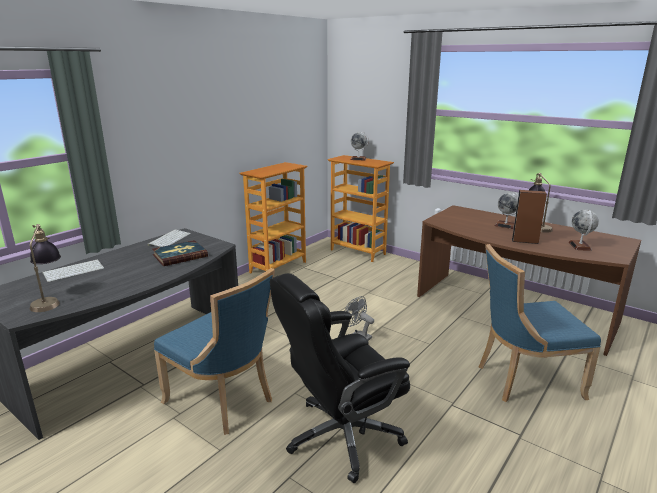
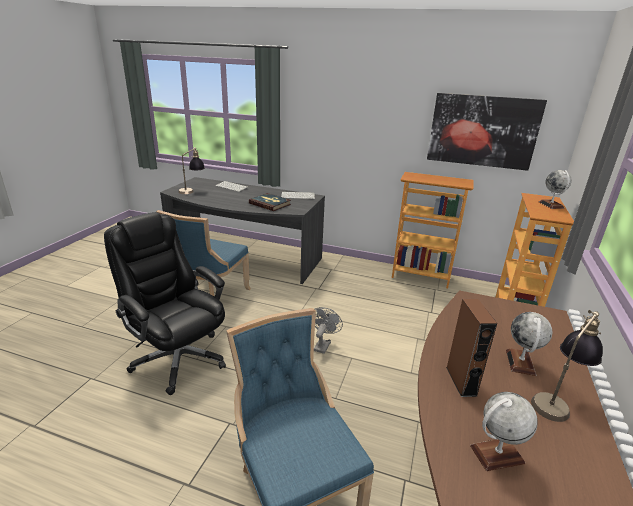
camera: 70 degrees right, 5 degrees up
none -> picture [427,93,547,171]

